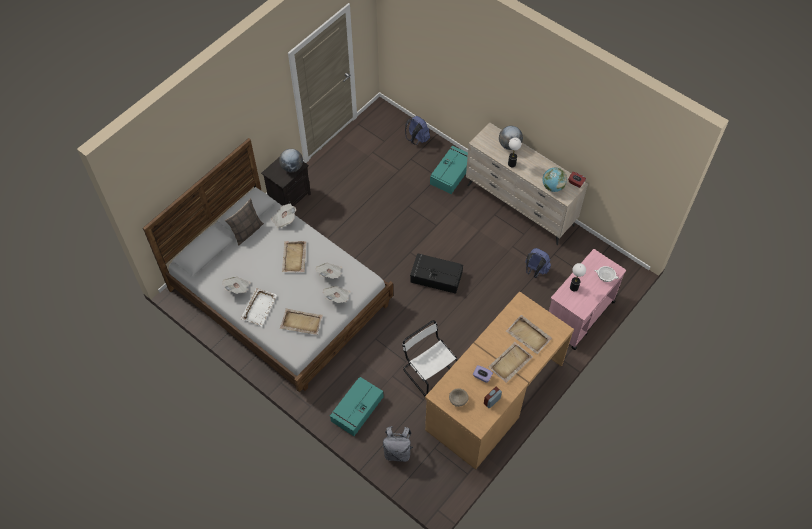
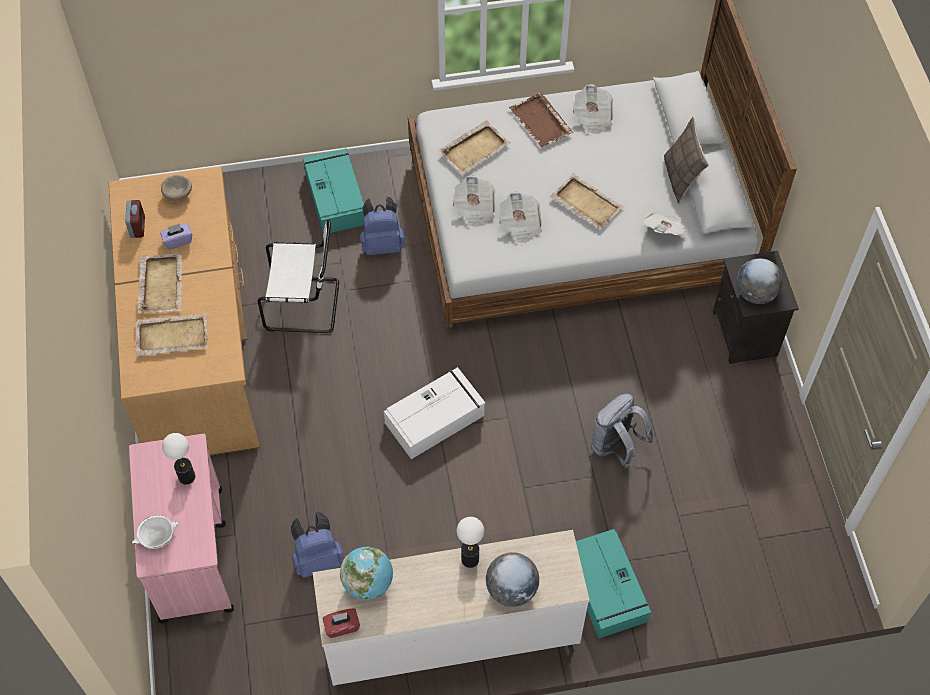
camera: 130 degrees right, 0 degrees up
white tray [241,288,277,327] -> brown tray [509,92,573,147]
grey backpack [383,426,413,462] -> grey backpack moved to [591,394,654,468]
blue backpack [405,116,430,145] -> blue backpack moved to [360,197,405,255]
black storage box [410,253,463,294] -> white storage box [384,367,486,459]

